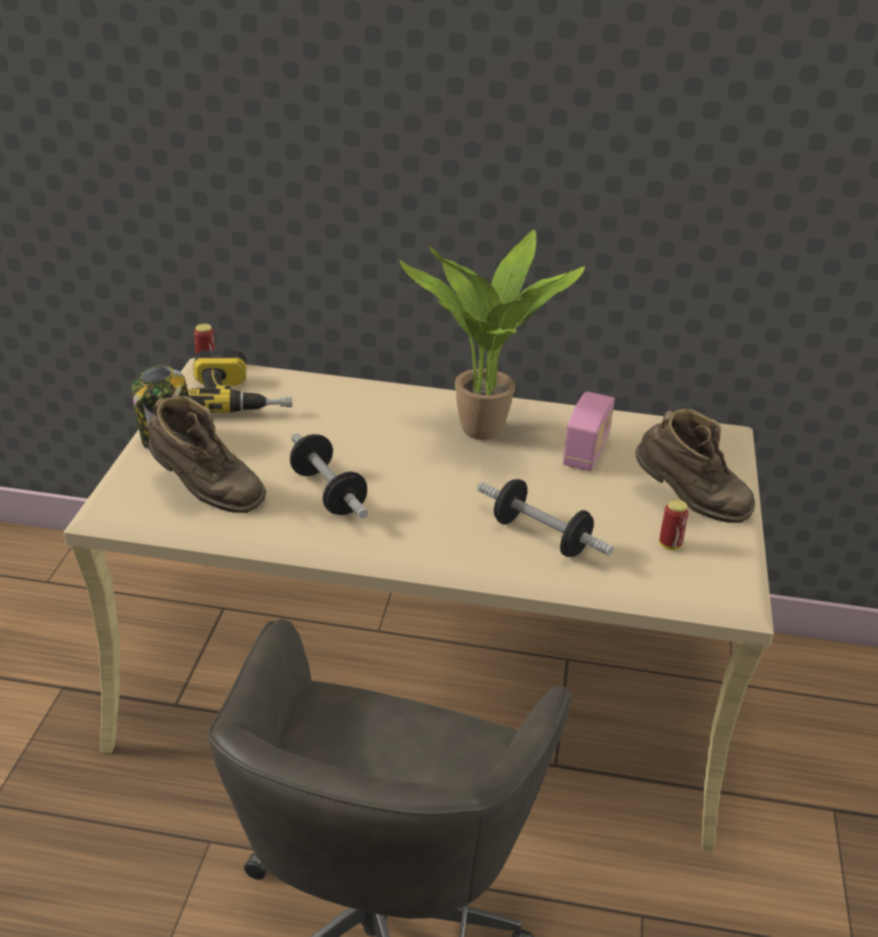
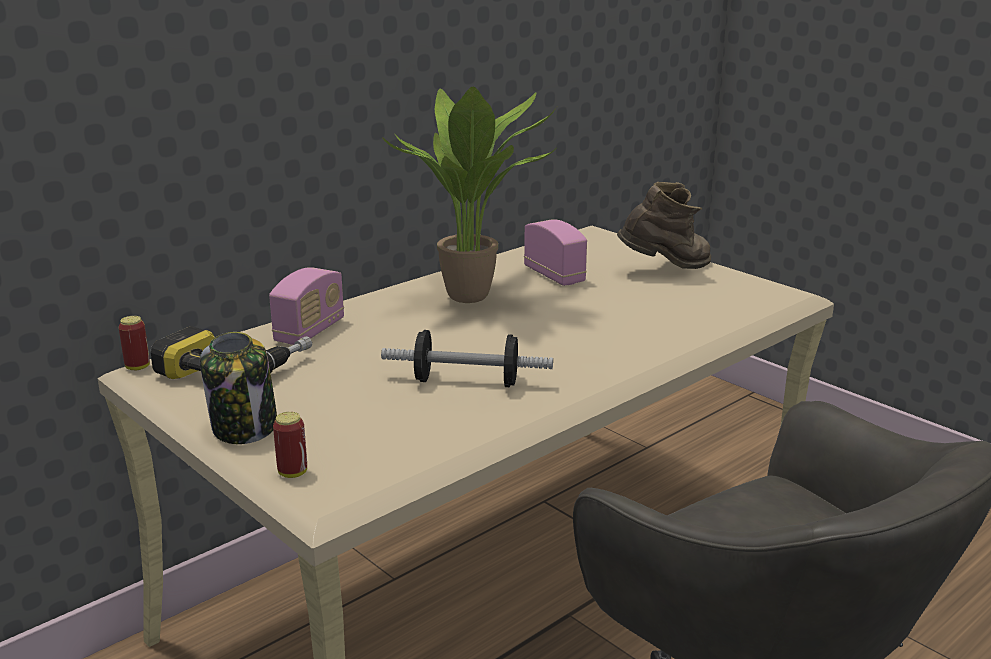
camera: 50 degrees left, 10 degrees down
brown boot [149,396,266,513] -> none
dumbbell [477,479,614,557] -> none
can [659,499,689,550] -> can moved to [273,412,307,478]
none -> radio [269,267,344,345]

